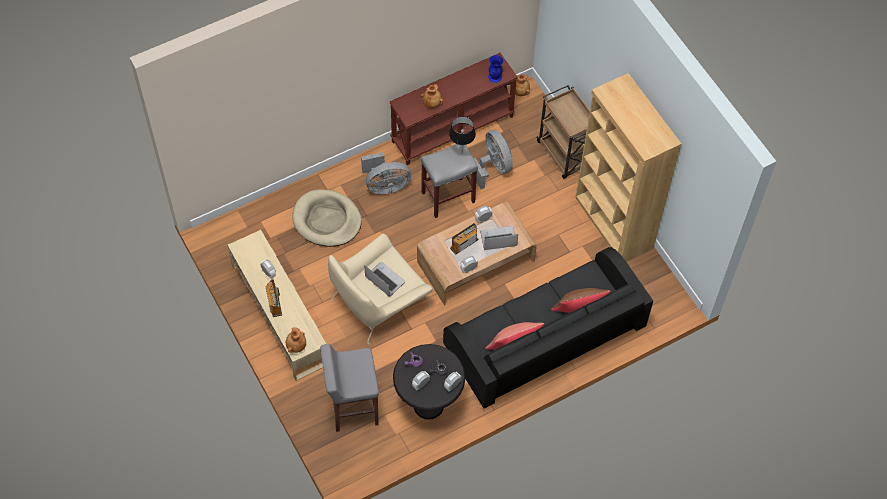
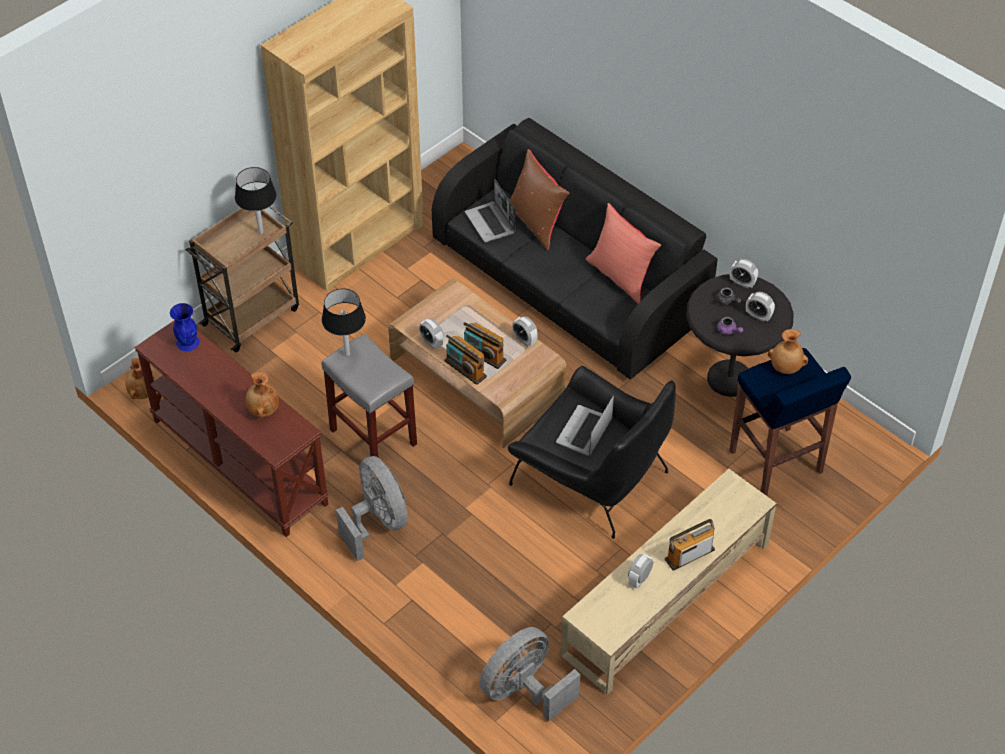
camera: 105 degrees left, 10 degrees down
brown vase [286,327,306,353] -> brown vase moved to [768,329,808,374]
beige dog bed [292,189,362,247] -> none
grey stool [320,343,379,432] -> blue stool [729,348,851,496]
beige armchair [328,234,433,345] -> black armchair [508,366,676,539]
grey fan [474,130,513,189] -> grey fan moved to [479,627,580,721]
laptop [480,226,518,250] -> laptop moved to [465,178,515,243]
none -> black table lamp [235,167,277,234]
none -> radio [444,335,487,385]

